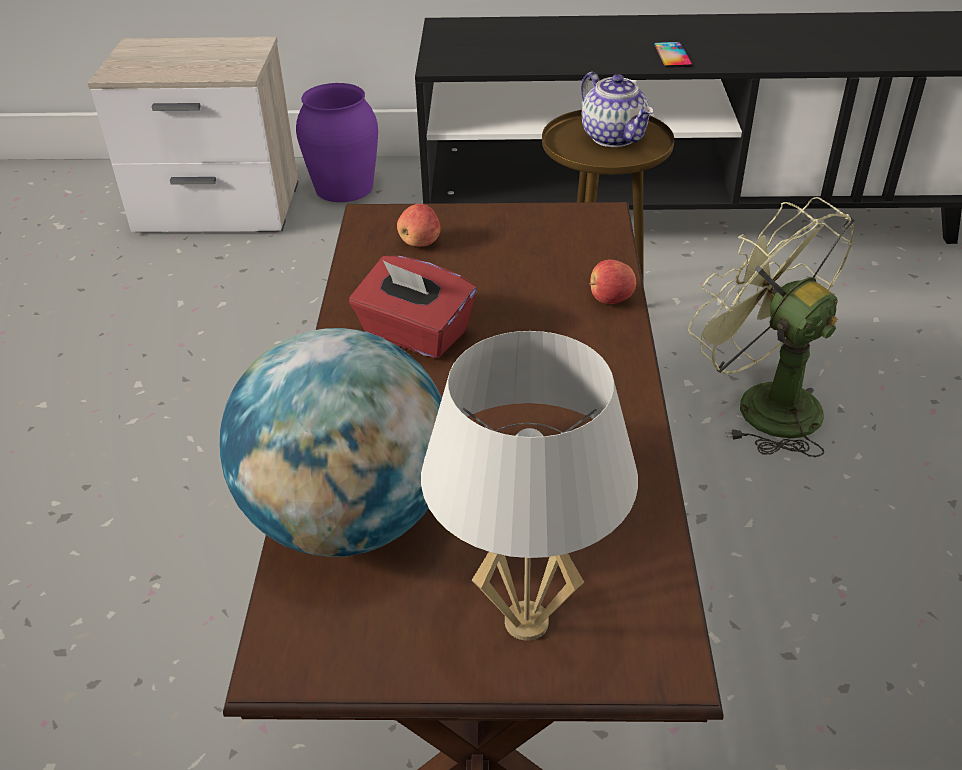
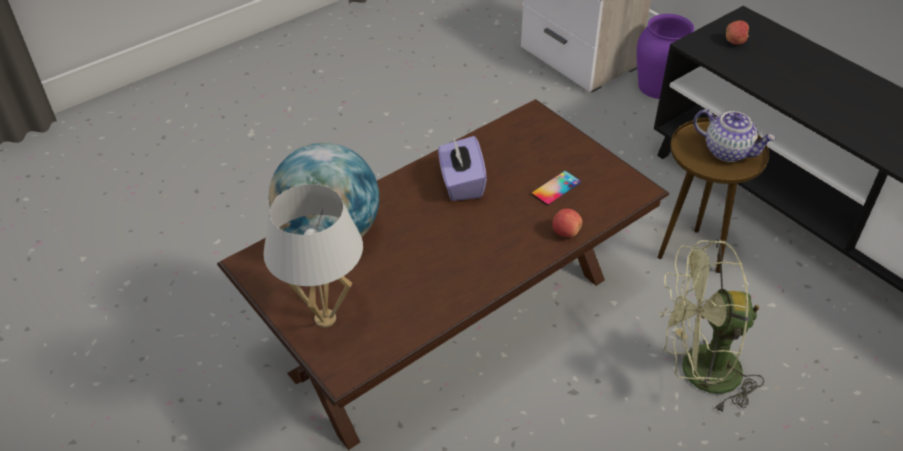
camera: 50 degrees right, 5 degrees up
red tissue box [349,256,477,358] -> purple tissue box [438,136,487,201]
apple [397,204,440,247] -> apple moved to [726,20,749,45]
teapot [581,72,654,147] -> teapot turned 75 degrees counterclockwise [694,109,776,162]
phone [654,42,693,68] -> phone moved to [531,171,581,205]
green fan [688,197,855,457] -> green fan turned 105 degrees counterclockwise [659,239,764,413]

